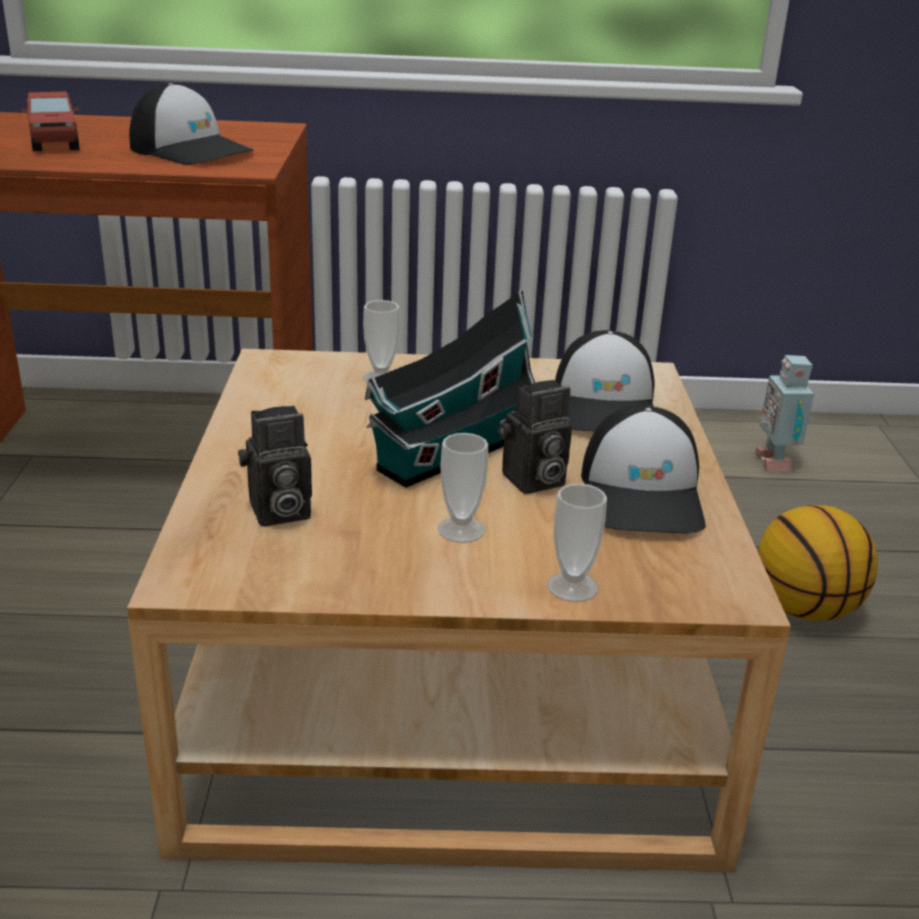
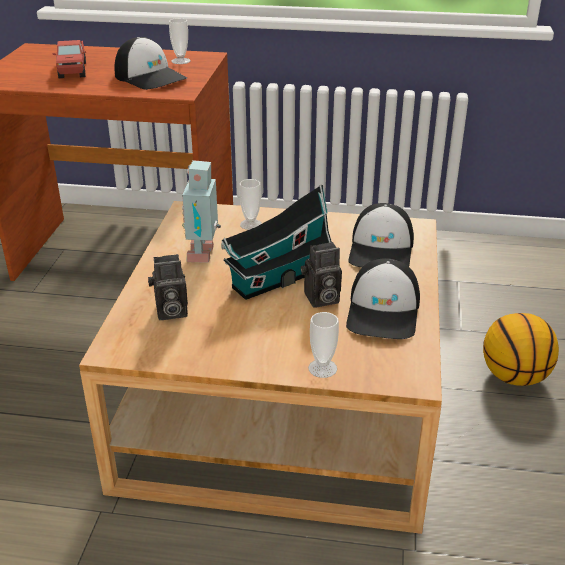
camera: 10 degrees right, 5 degrees up
cup [438,433,488,543] -> cup moved to [169,18,190,64]
toy robot [755,355,814,471] -> toy robot moved to [182,160,221,263]

